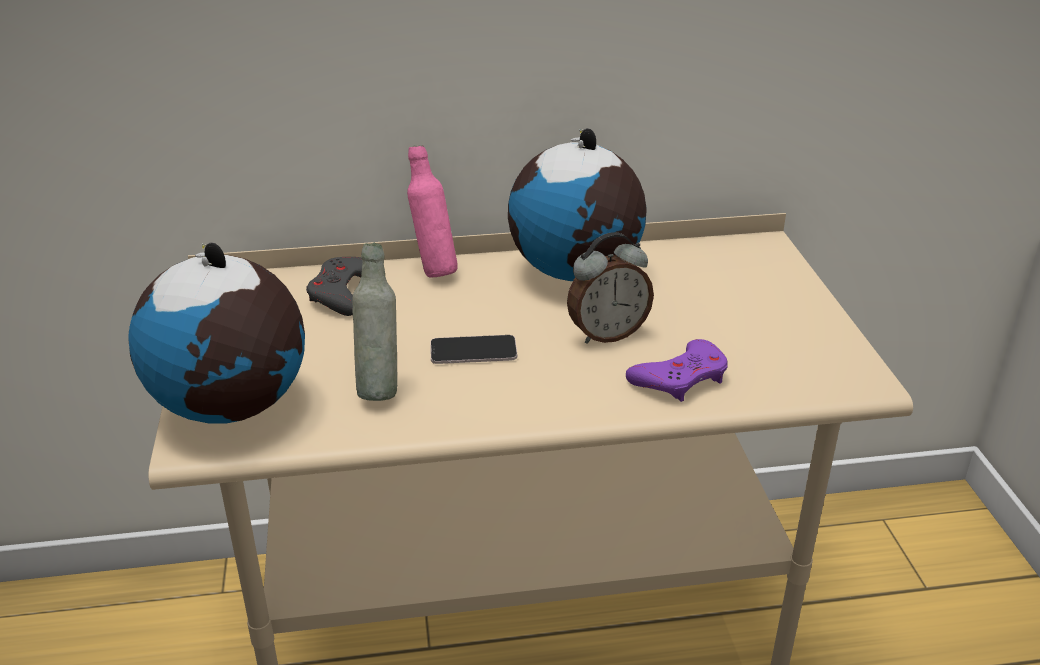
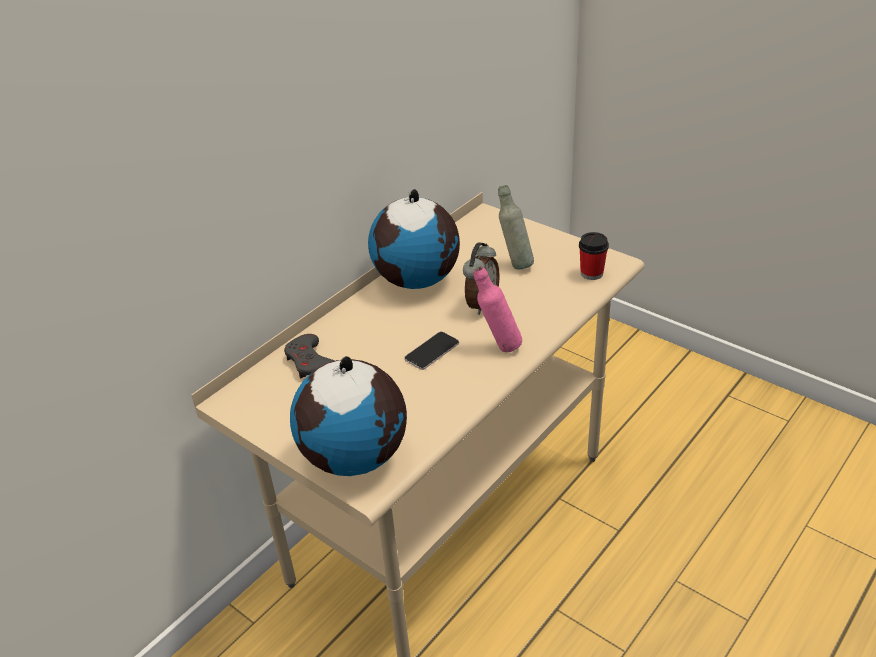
camera: 40 degrees left, 5 degrees up
grey bottle [352,243,397,401] -> grey bottle moved to [498,185,534,270]
pink bottle [407,145,458,278] -> pink bottle moved to [473,266,522,352]
purple game controller [626,339,728,402] -> none
none -> cup [579,232,609,280]

